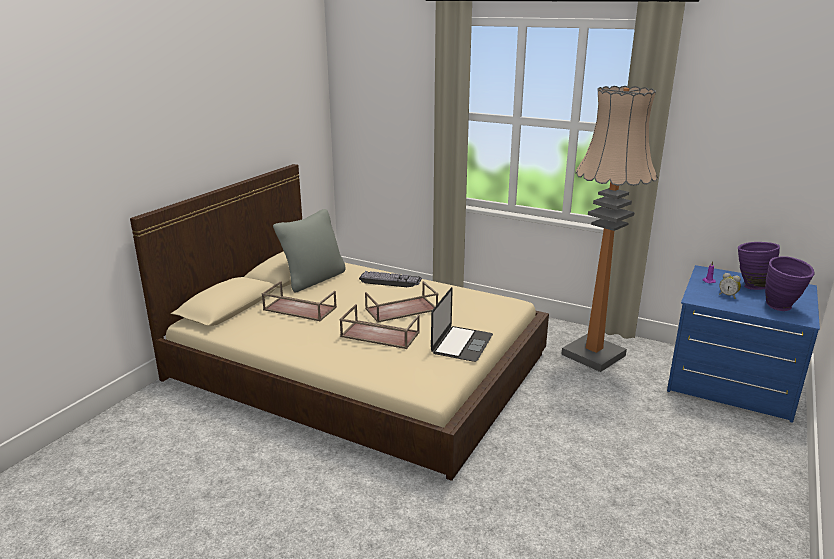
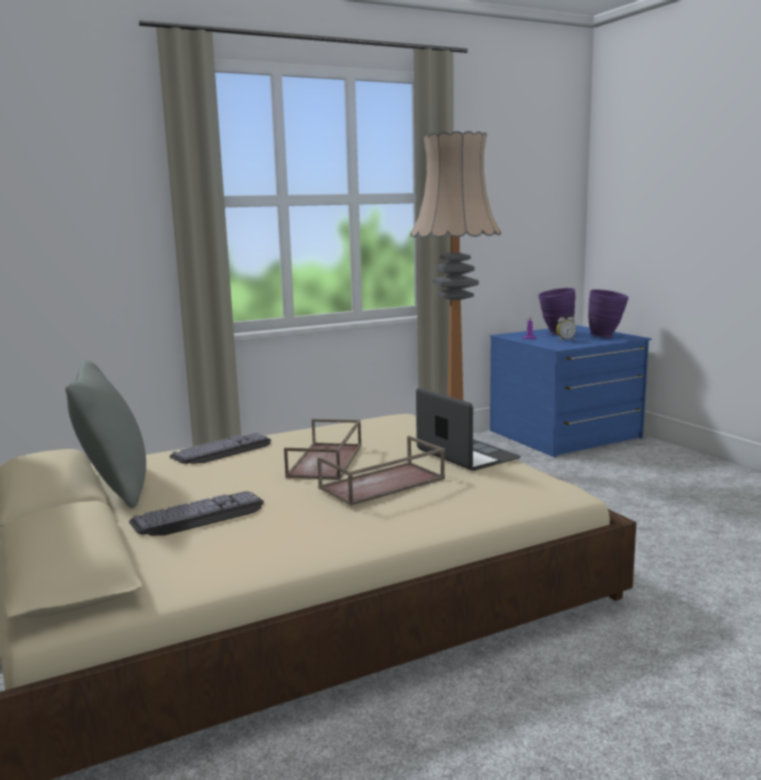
camera: 55 degrees left, 10 degrees down
brown tray [262,281,337,321] -> keyboard [129,491,264,536]

